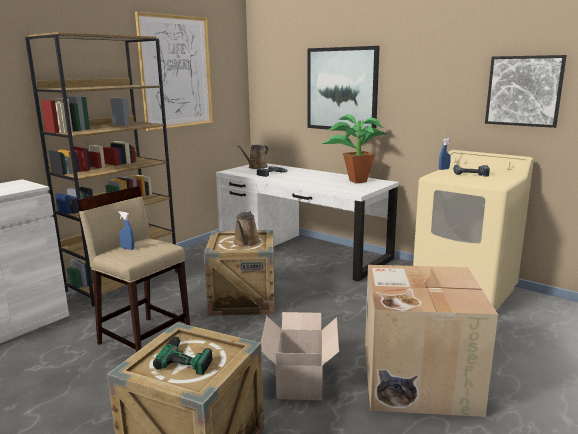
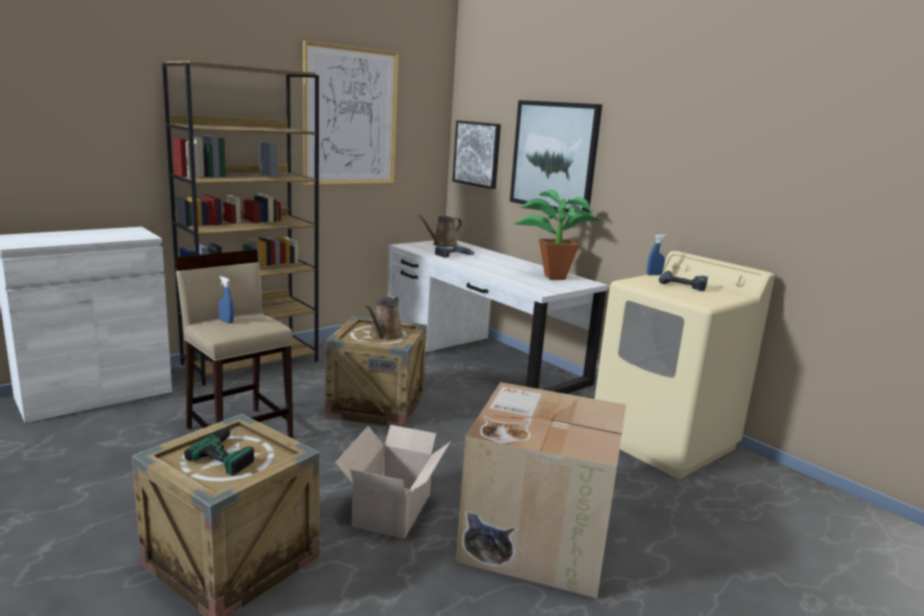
camera: 10 degrees right, 0 degrees up
picture [485,55,567,128] -> picture moved to [453,120,501,189]

